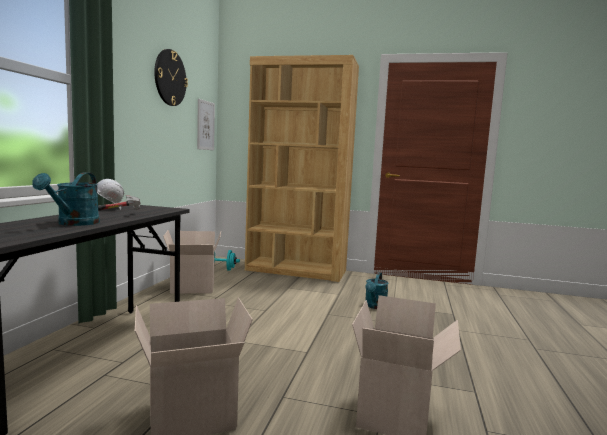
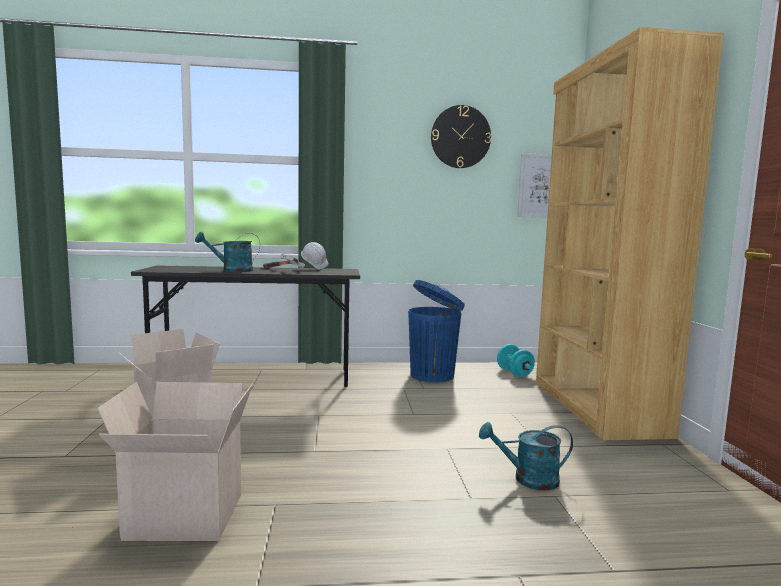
camera: 70 degrees right, 0 degrees up
cardboard box [163,230,221,294] -> blue trash can [408,280,465,382]

